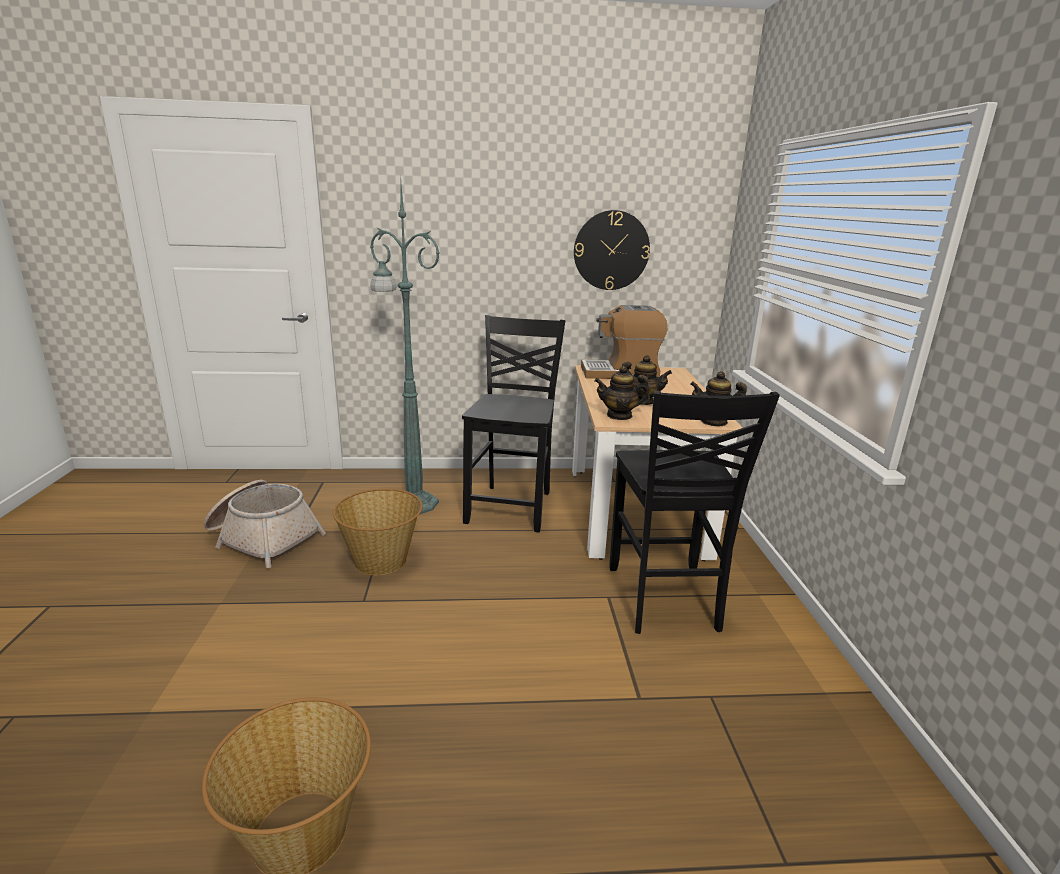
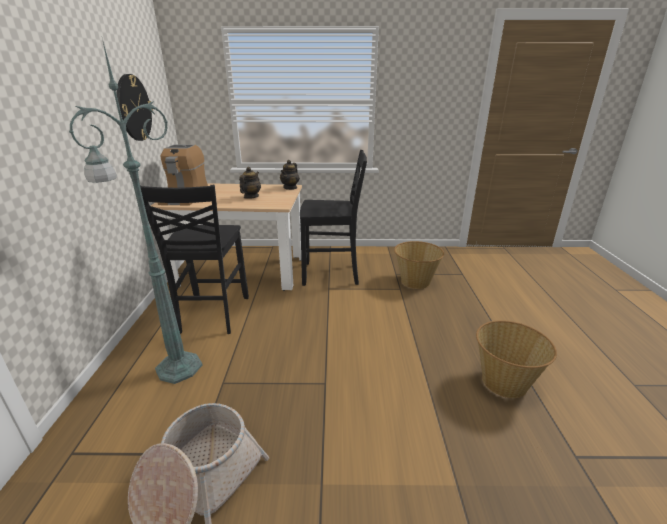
camera: 85 degrees left, 5 degrees up
basket [333,488,423,576] -> basket moved to [394,241,444,289]
black chair [462,315,565,533] -> black chair turned 105 degrees counterclockwise [140,185,249,334]
teapot [594,366,650,420] -> none

